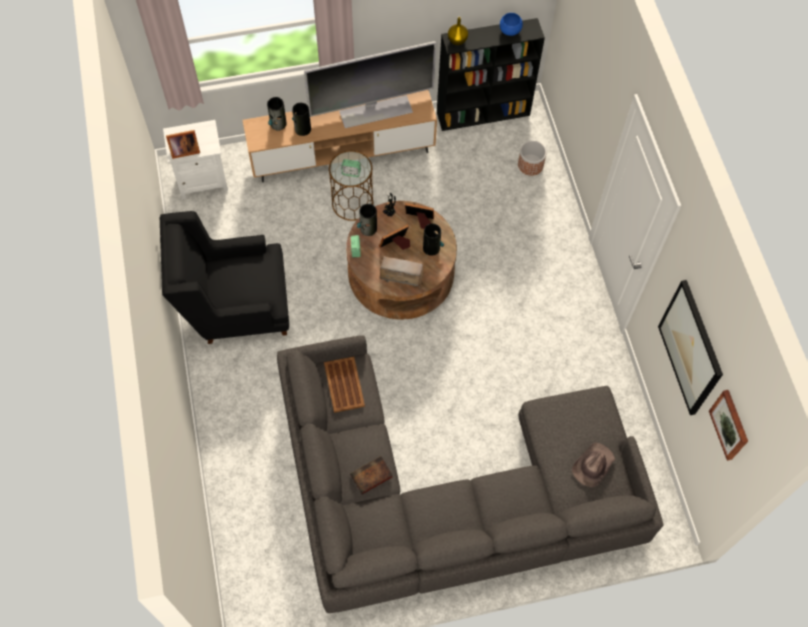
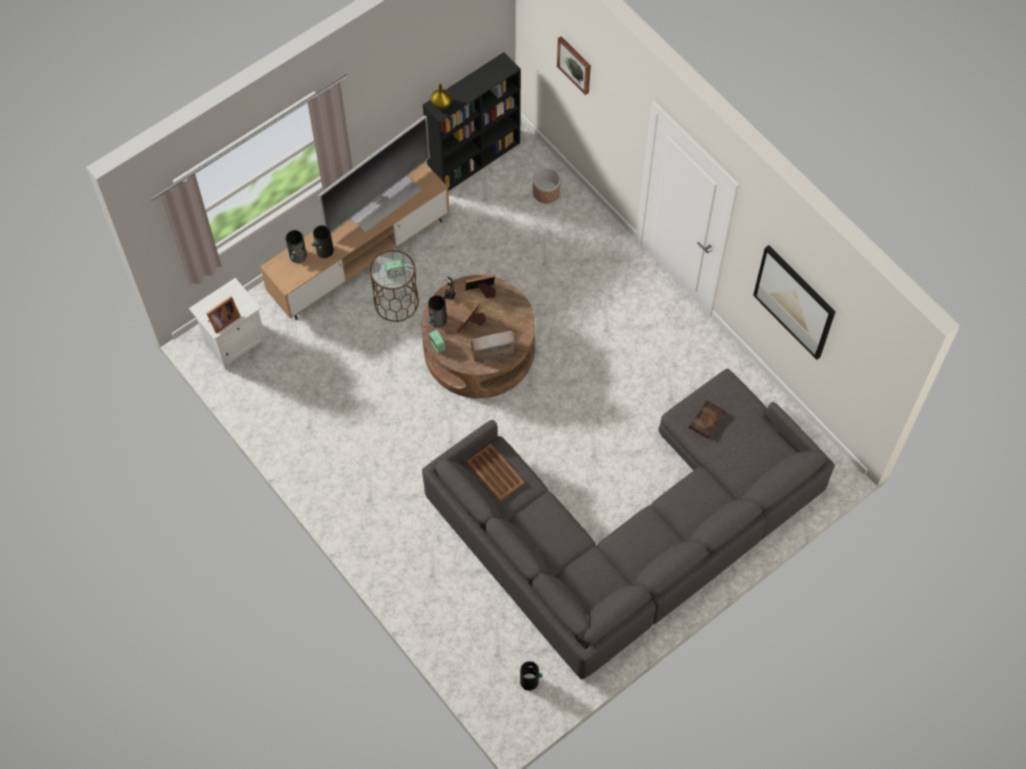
camera: 25 degrees left, 0 degrees up
black armchair [160,211,289,344] -> none
book [350,456,393,494] -> book moved to [689,400,726,439]
vase [423,223,444,256] -> vase moved to [520,661,543,691]
blue bowl [500,13,523,36] -> none
brown hat [572,443,615,487] -> none
picture [709,390,748,461] -> picture moved to [557,36,591,95]

